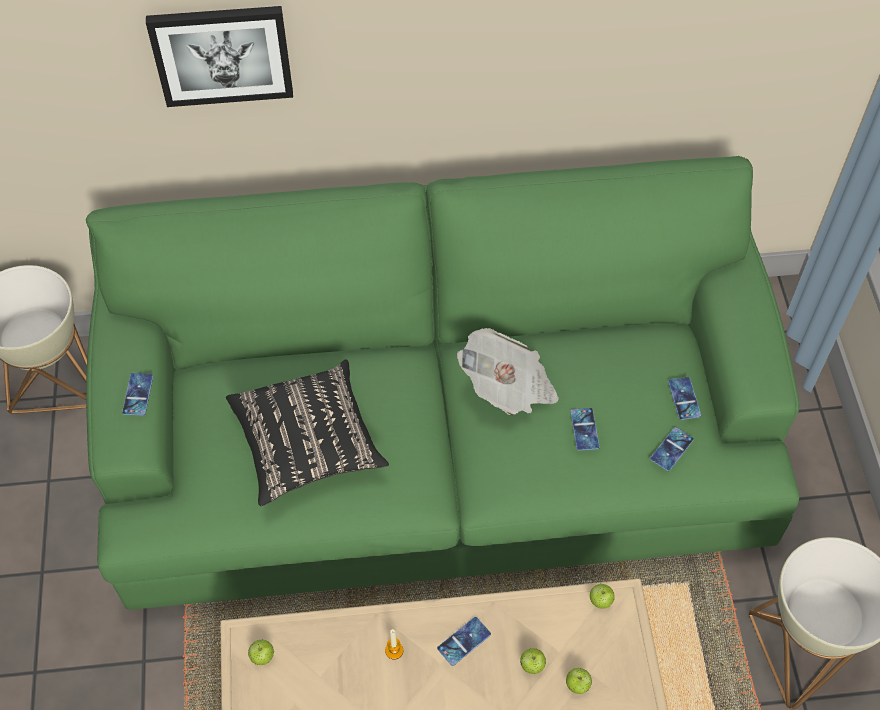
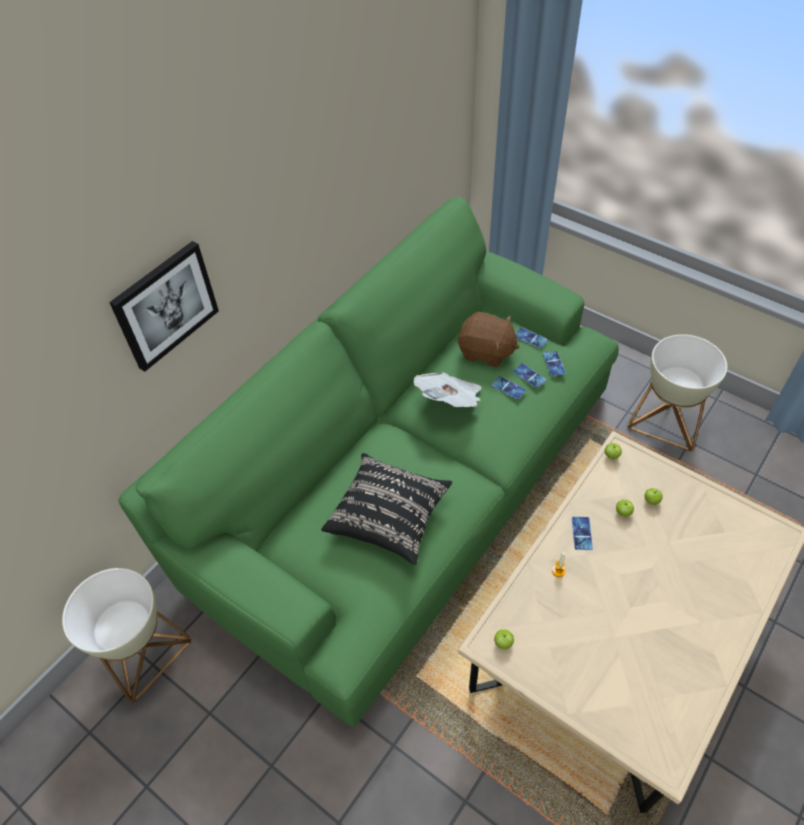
camera: 45 degrees left, 5 degrees down
phone [122,373,153,415] -> phone moved to [513,363,546,388]
none -> brown plush toy [458,312,519,368]

